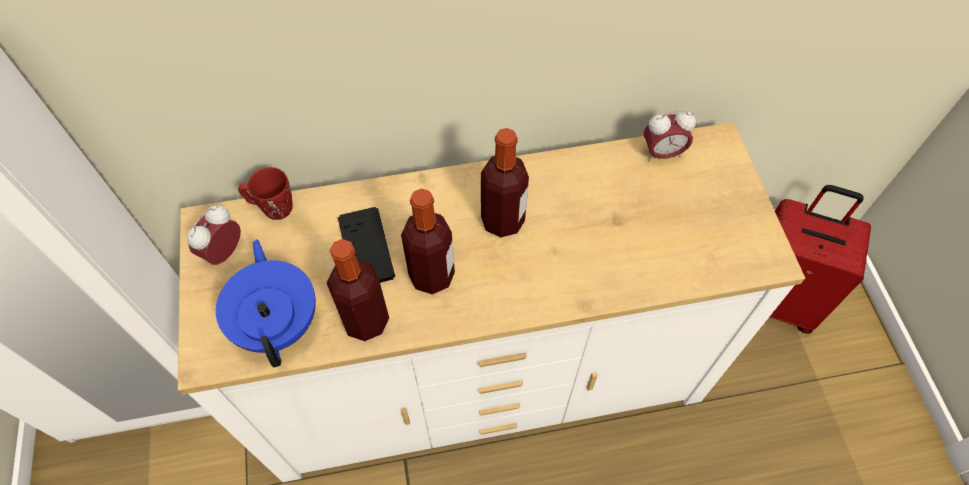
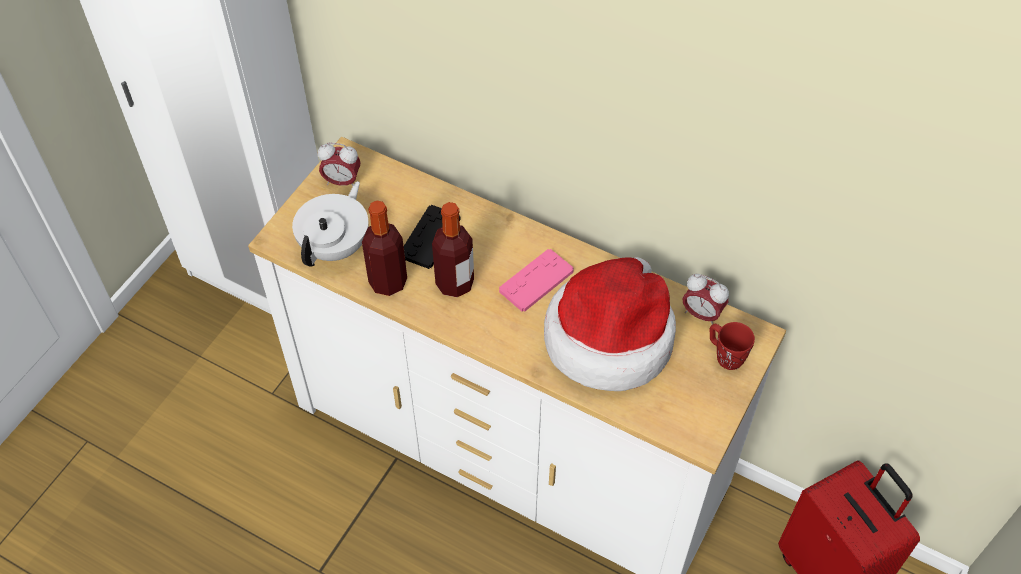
camera: 40 degrees right, 5 degrees down
alarm clock [187,205,241,265] -> alarm clock turned 150 degrees counterclockwise [318,142,361,186]
blue teapot [216,239,316,367] -> white teapot [292,181,369,267]
red mug [238,167,293,220] -> red mug moved to [709,322,755,370]
bottle [481,128,529,238] -> pink game controller [499,249,574,312]
none -> hat [544,257,676,391]

